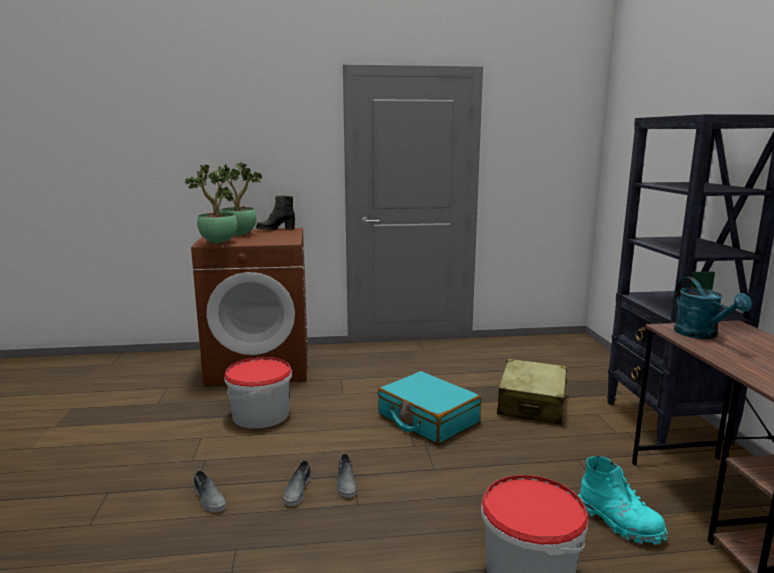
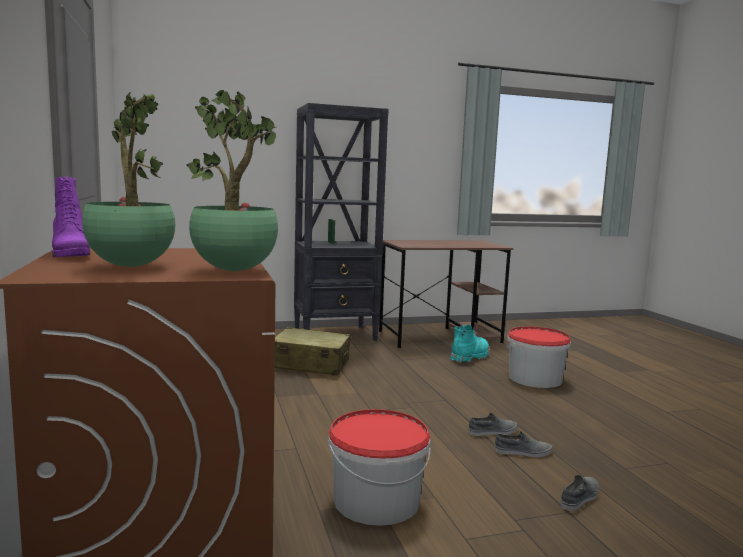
camera: 100 degrees left, 5 degrees down
black boot [256,196,295,231] -> purple boot [52,176,90,257]
turquoise suitcase [378,371,481,445] -> none
turquoise watering can [674,277,752,339] -> none

